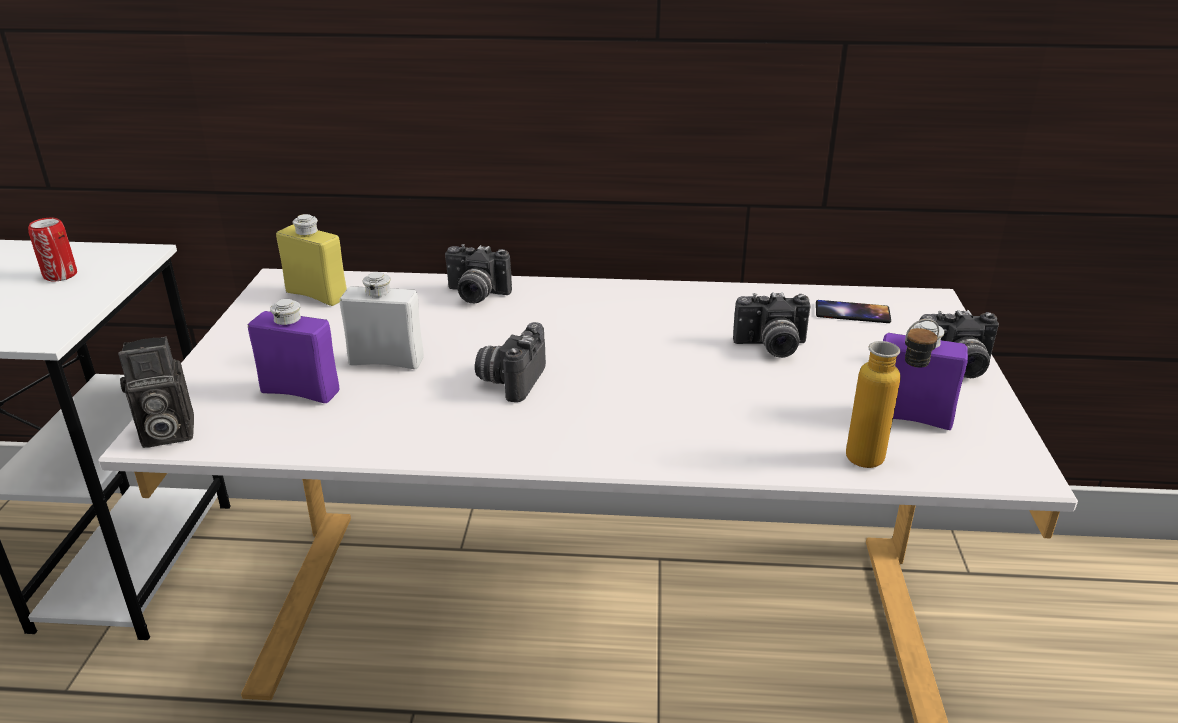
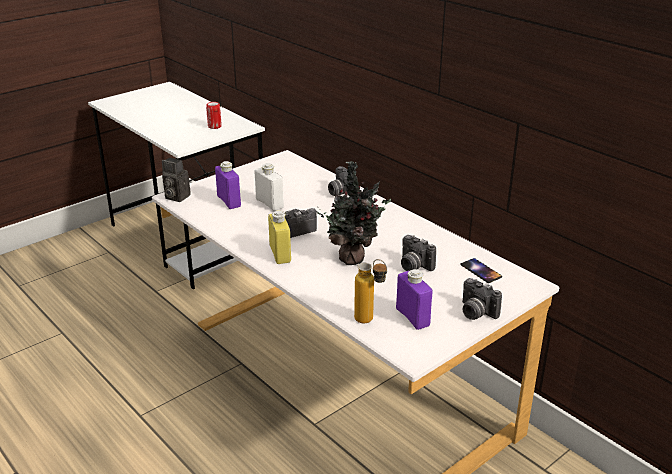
camera: 45 degrees right, 0 degrees up
yellow bottle [276,214,347,306] -> yellow bottle moved to [268,210,291,264]
none -> potted plant [316,161,391,265]

